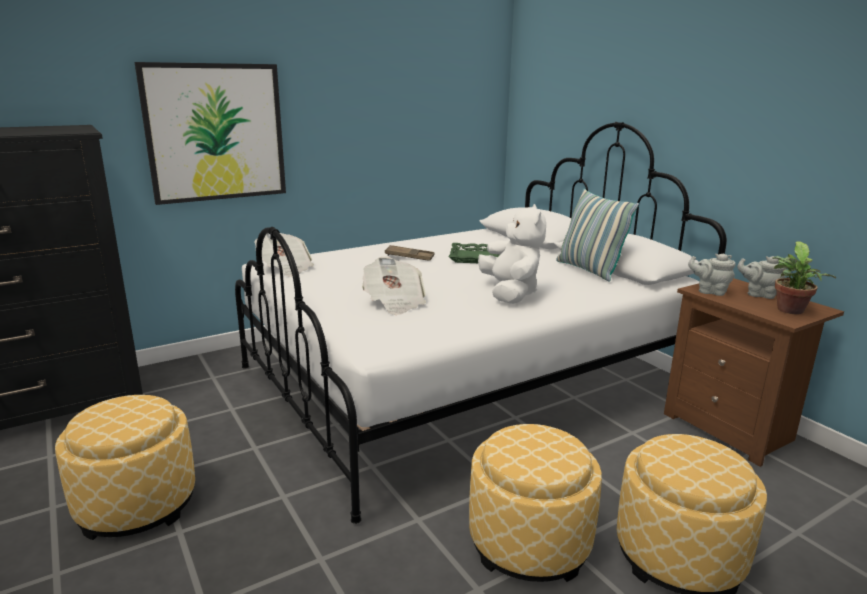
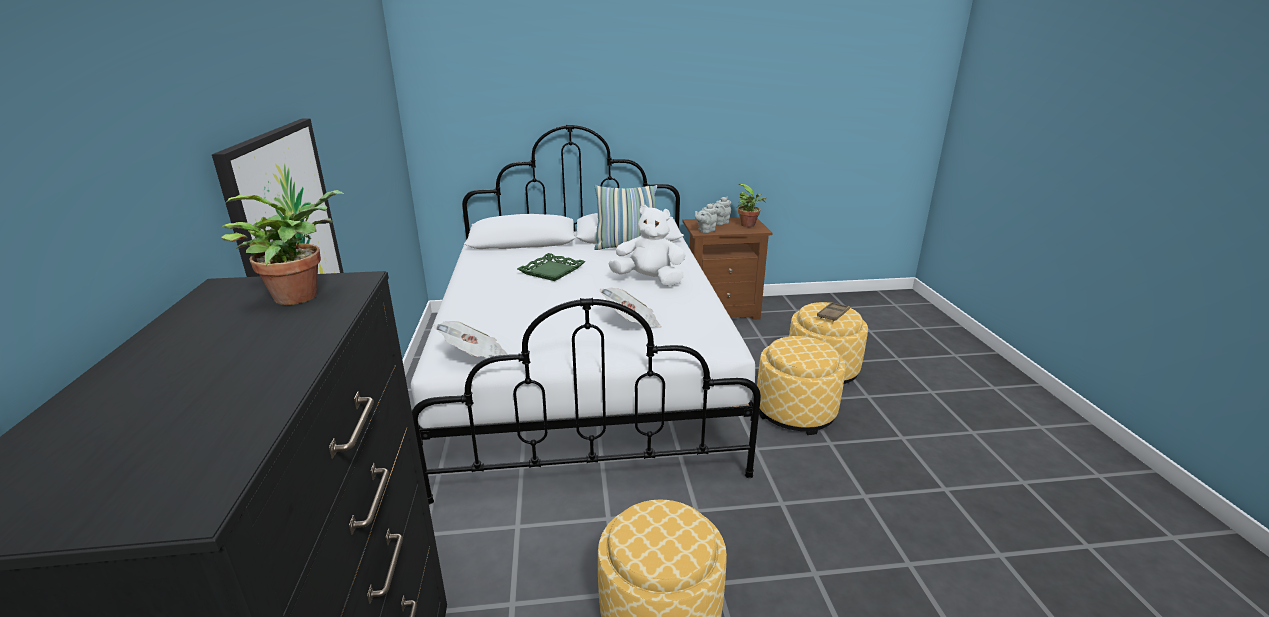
camera: 65 degrees left, 5 degrees up
brown tray [385,245,434,261] -> brown tray moved to [817,302,850,322]
none -> potted plant [221,190,344,305]

